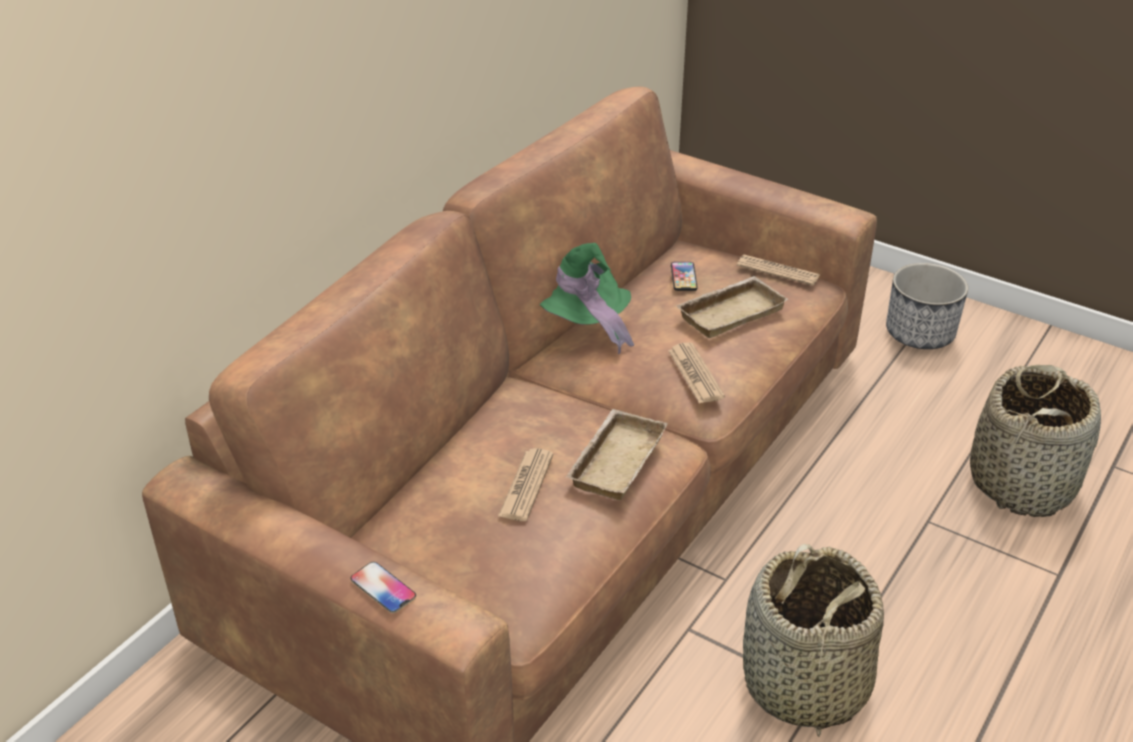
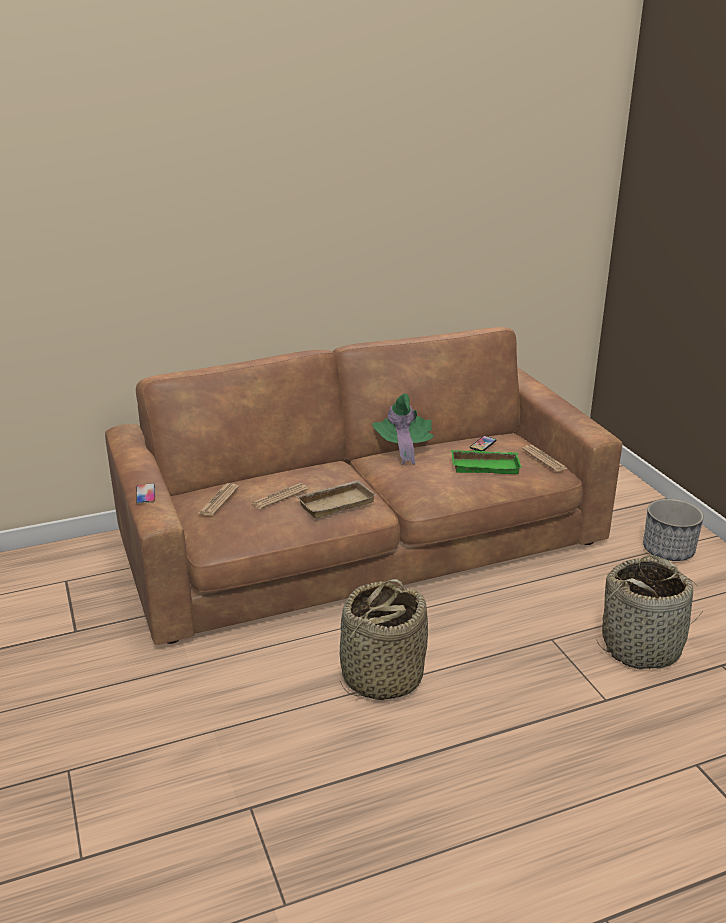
camera: 35 degrees right, 10 degrees down
newspaper [668,343,725,404] -> newspaper moved to [198,483,239,516]
beige tray [675,276,789,338] -> green tray [451,450,521,474]

